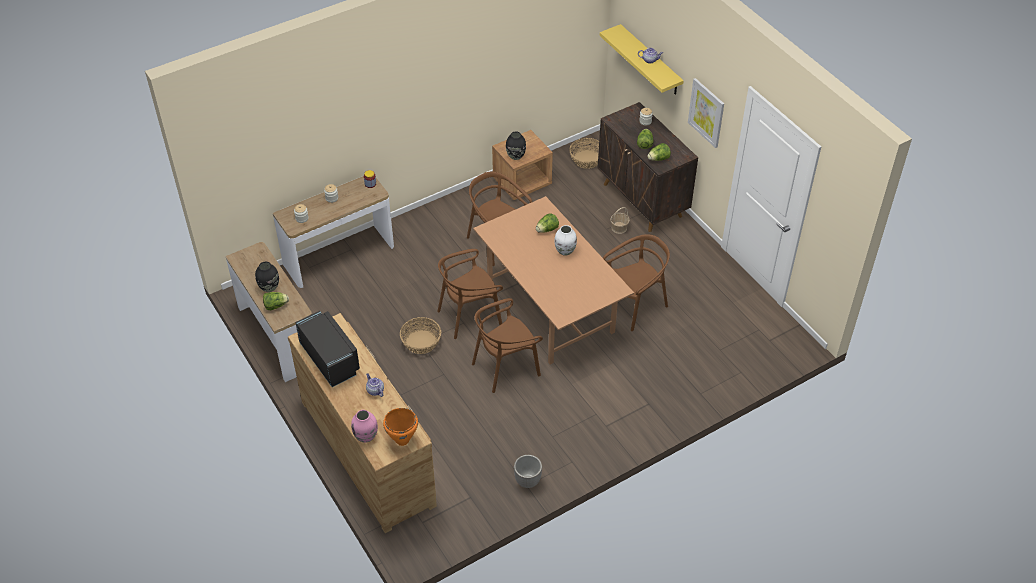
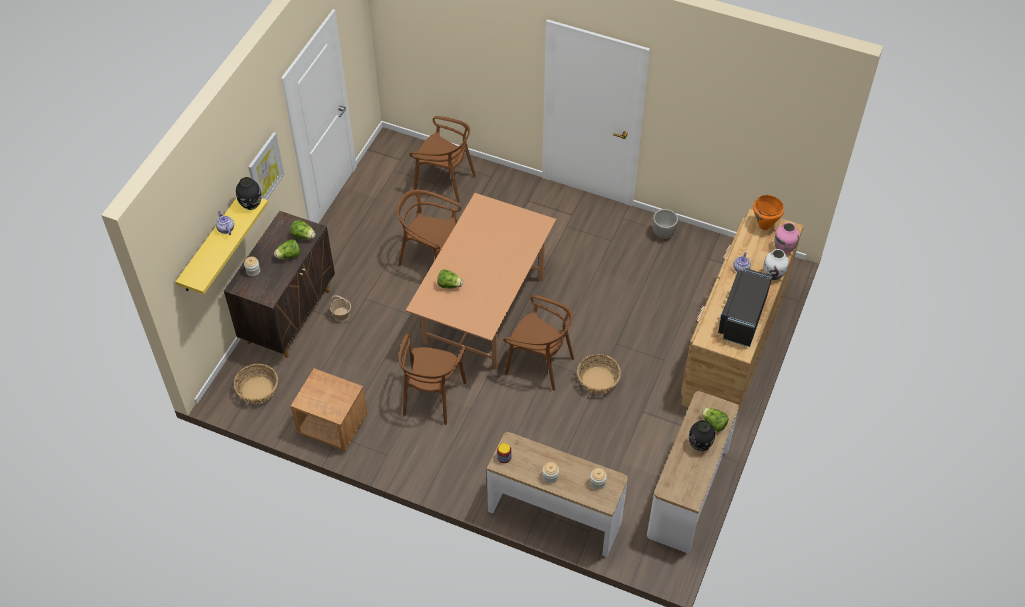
camera: 125 degrees left, 5 degrees up
brown chair [472,298,543,393] -> brown chair moved to [409,116,476,203]
black vase [506,132,526,160] -> black vase moved to [236,177,262,210]
white vase [554,225,577,256] -> white vase moved to [763,249,789,280]

